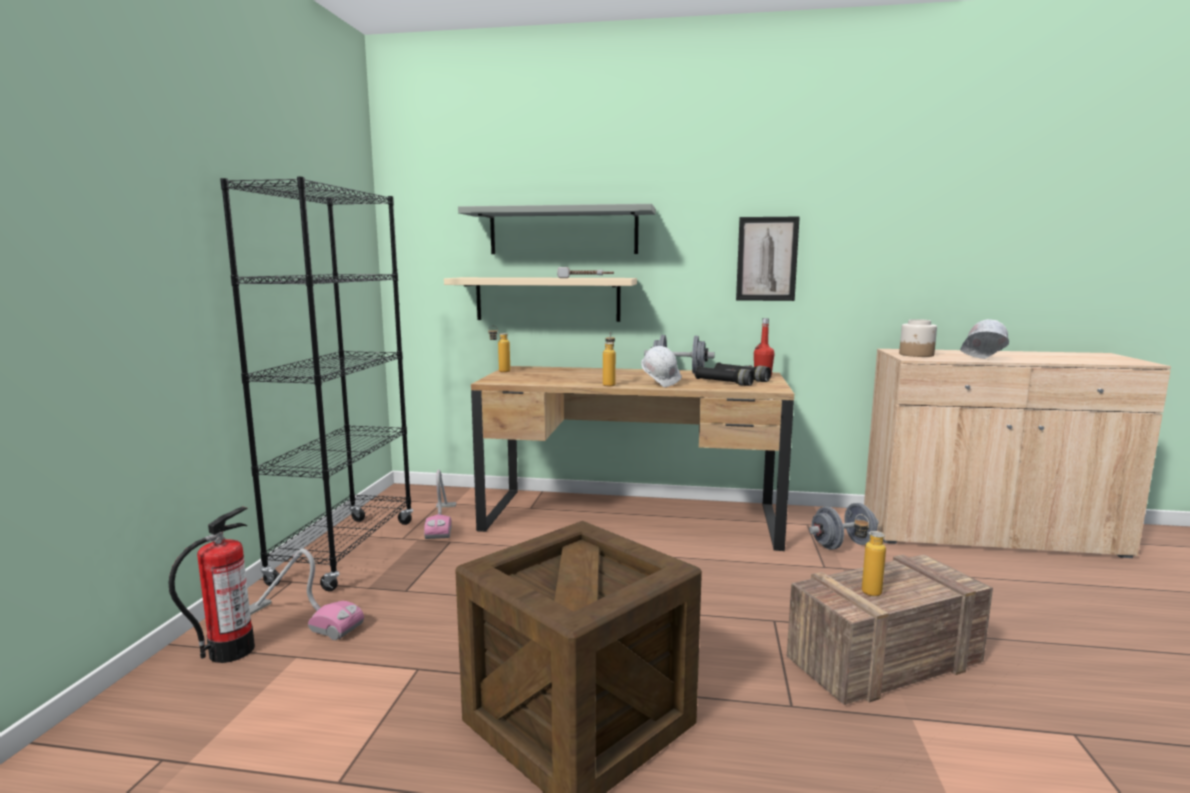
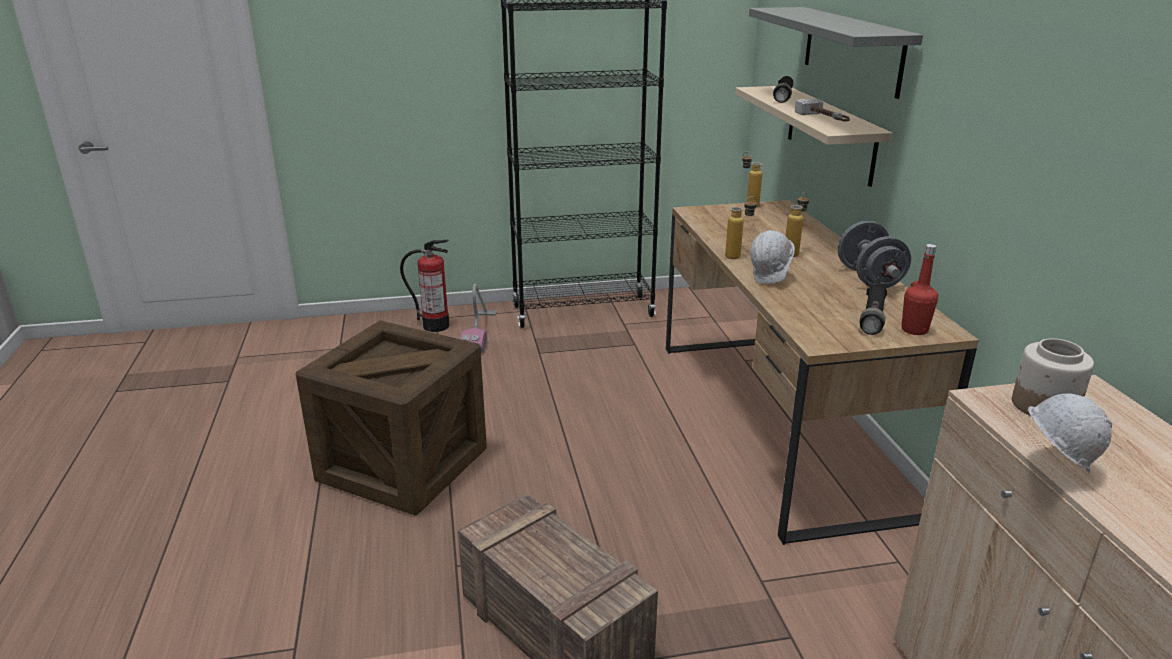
camera: 70 degrees right, 15 degrees up
vacuum cleaner [424,469,456,539] -> none
black flashlight [695,366,754,386] -> black flashlight moved to [773,76,793,103]
picture [736,216,800,301] -> none
grey dumbbell [809,503,879,550] -> none
bottle [854,514,886,596] -> bottle moved to [786,192,809,257]

